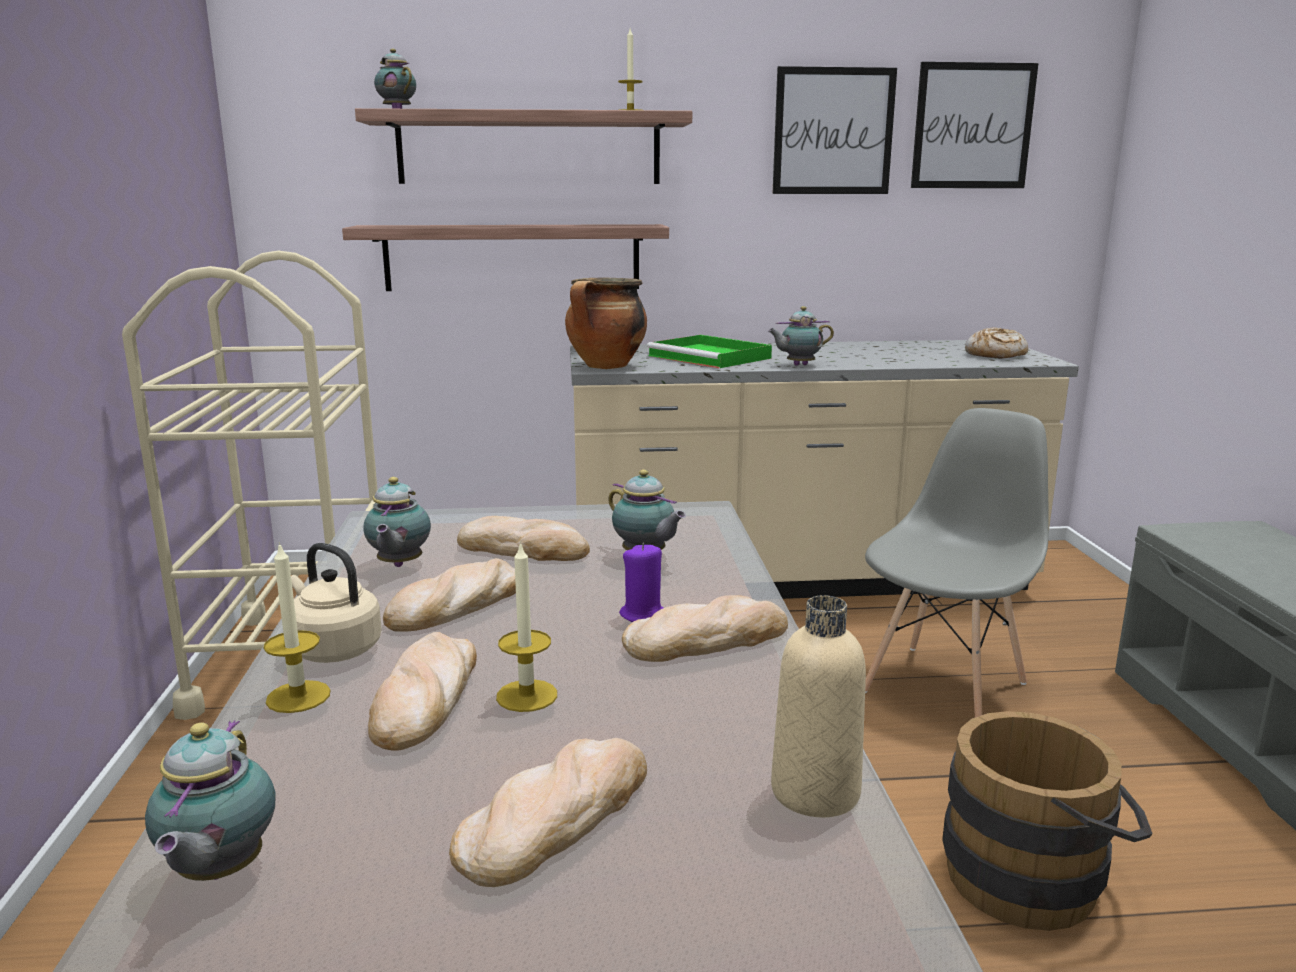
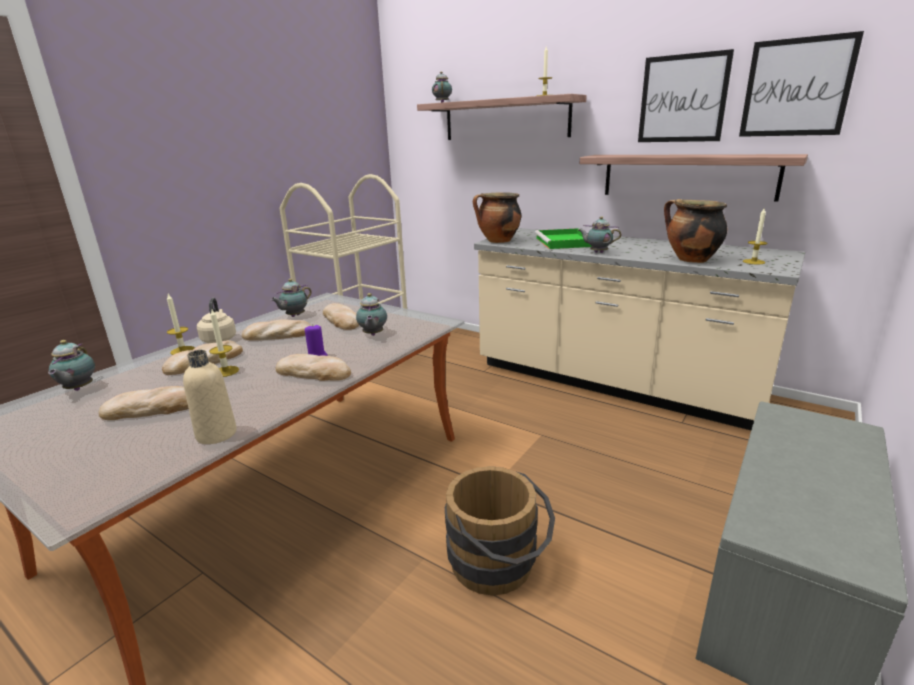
camera: 40 degrees right, 5 degrees up
teapot [145,720,275,881] -> teapot turned 45 degrees counterclockwise [48,340,95,391]
shelf [342,224,669,291] -> shelf moved to [579,154,808,202]
grey chair [865,408,1049,717] -> none
bread [965,327,1028,358] -> candle [743,208,767,264]
none -> cooking pot [664,199,728,263]

